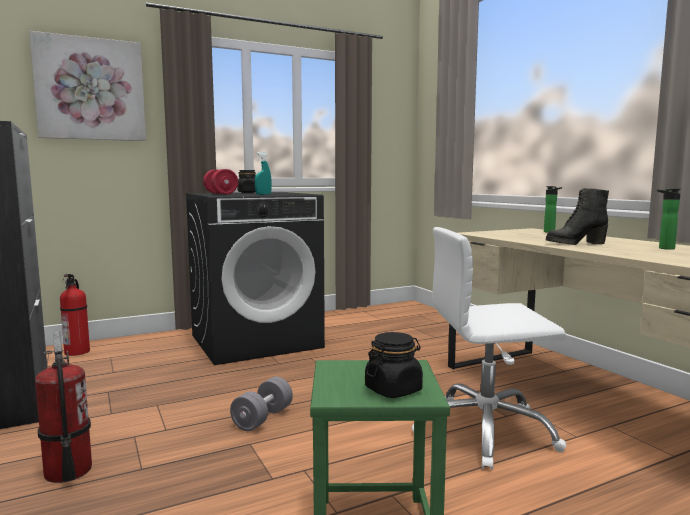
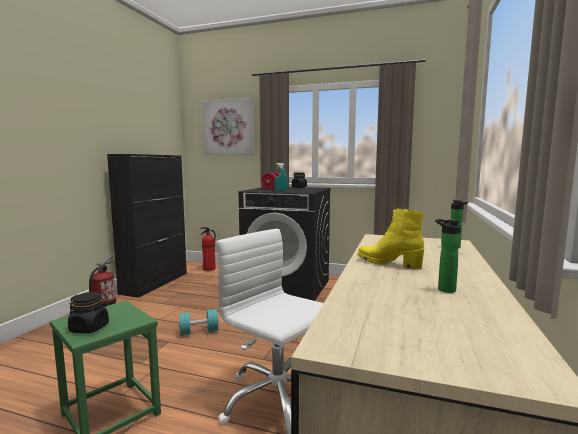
camera: 45 degrees right, 0 degrees up
grey dumbbell [230,377,293,431] -> turquoise dumbbell [178,309,219,336]
black boot [546,188,609,245] -> yellow boot [357,208,424,270]

